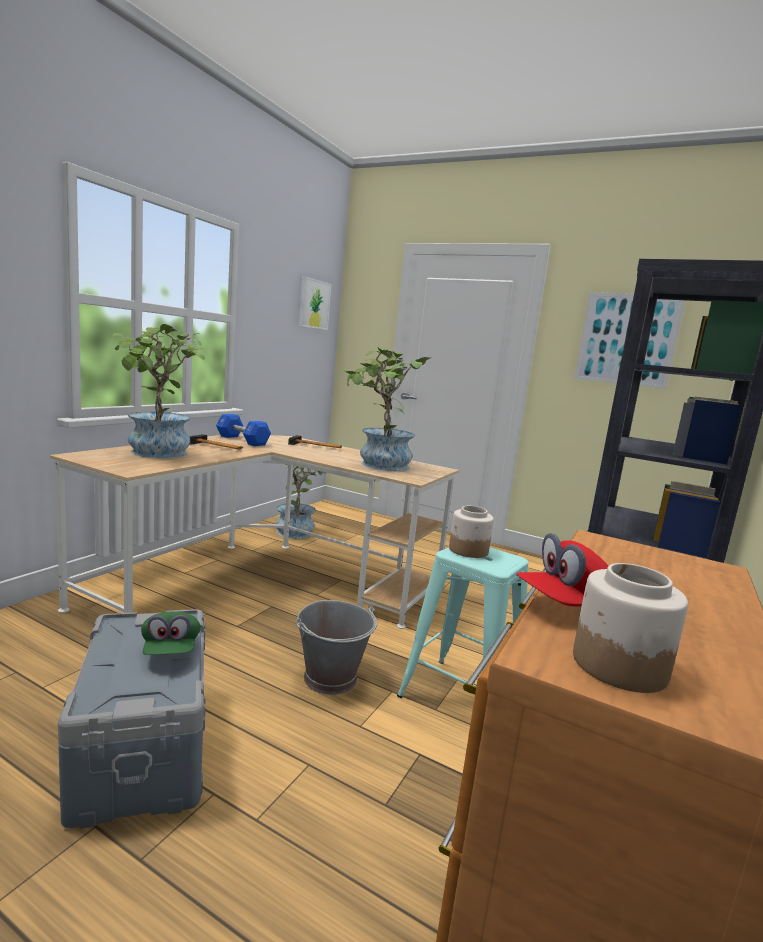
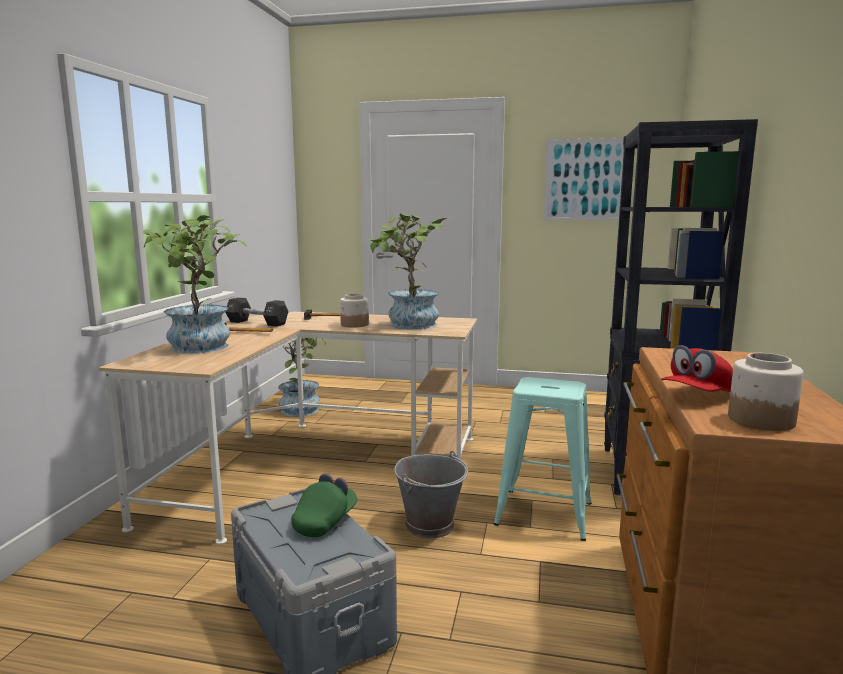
camera: 15 degrees left, 0 degrees up
green cap [141,612,201,655] -> green cap turned 120 degrees counterclockwise [291,474,357,537]
blue dumbbell [216,414,271,446] -> black dumbbell [225,297,289,327]
picture [299,276,331,330] -> none
jar [449,506,494,558] -> jar moved to [340,293,369,328]

